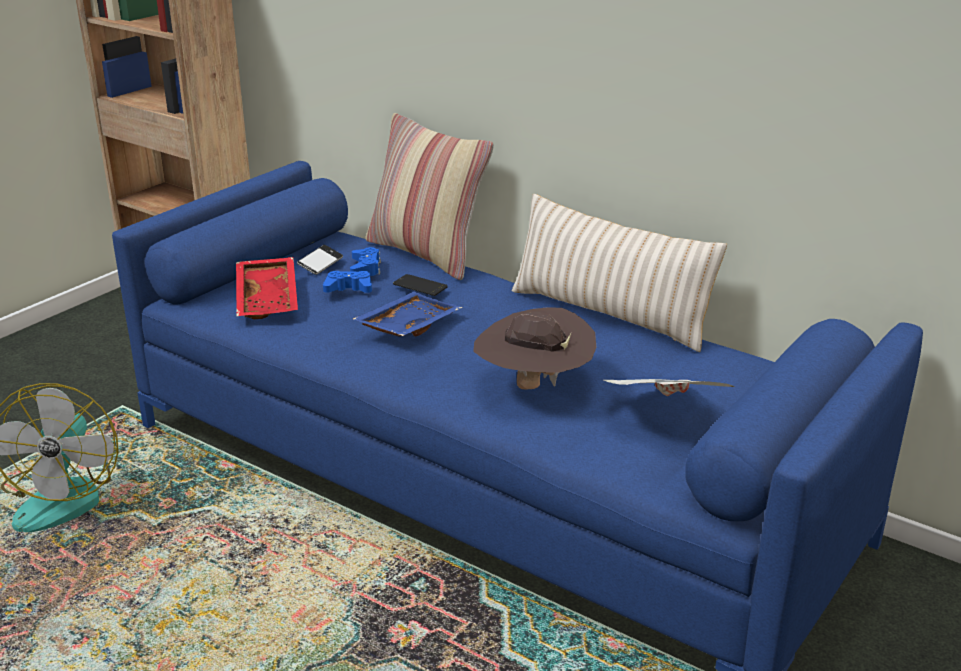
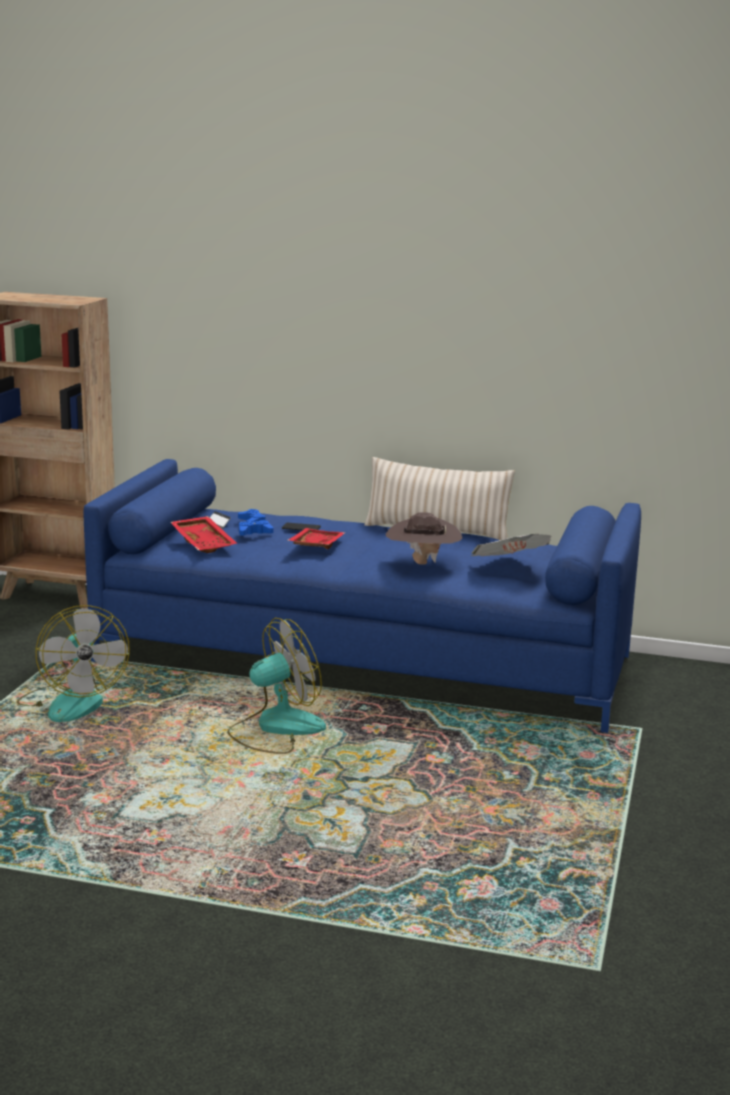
camera: 20 degrees left, 10 degrees down
blue tray [352,292,463,337] -> red tray [288,528,345,549]
pillow [366,113,494,280] -> none
none -> fan [227,618,326,754]

